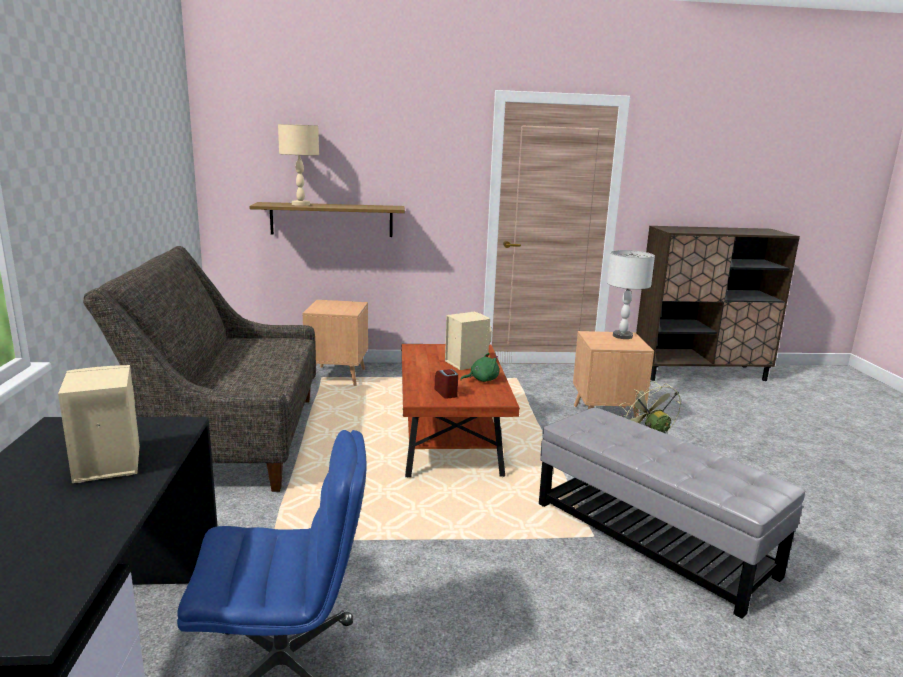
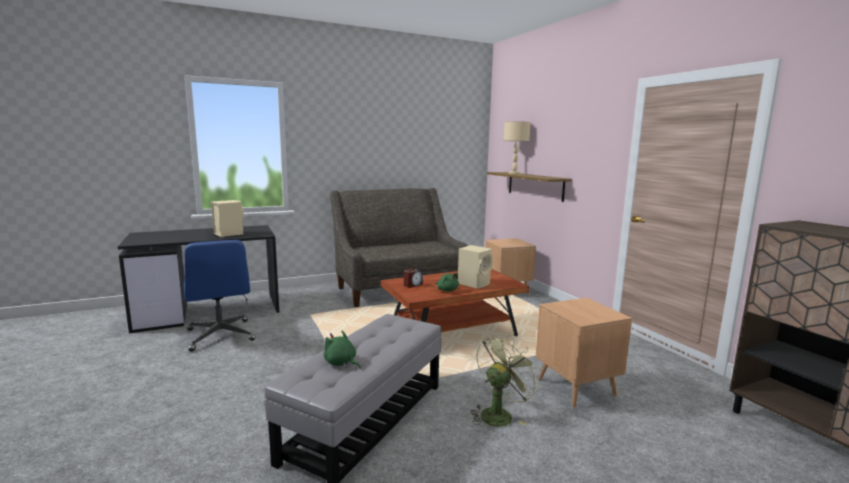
camera: 70 degrees right, 5 degrees down
grey table lamp [607,250,655,339] -> none
none -> green plush toy [324,331,360,369]

